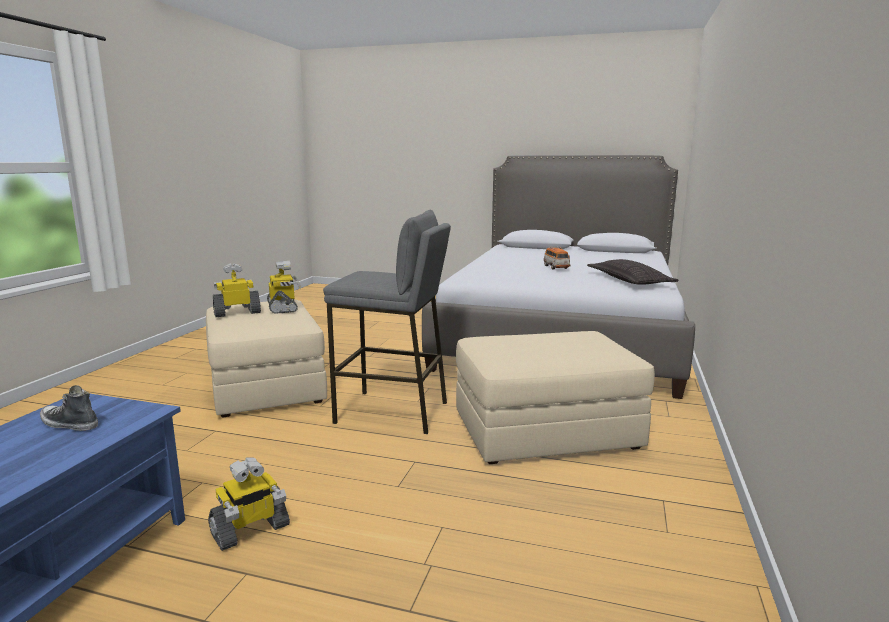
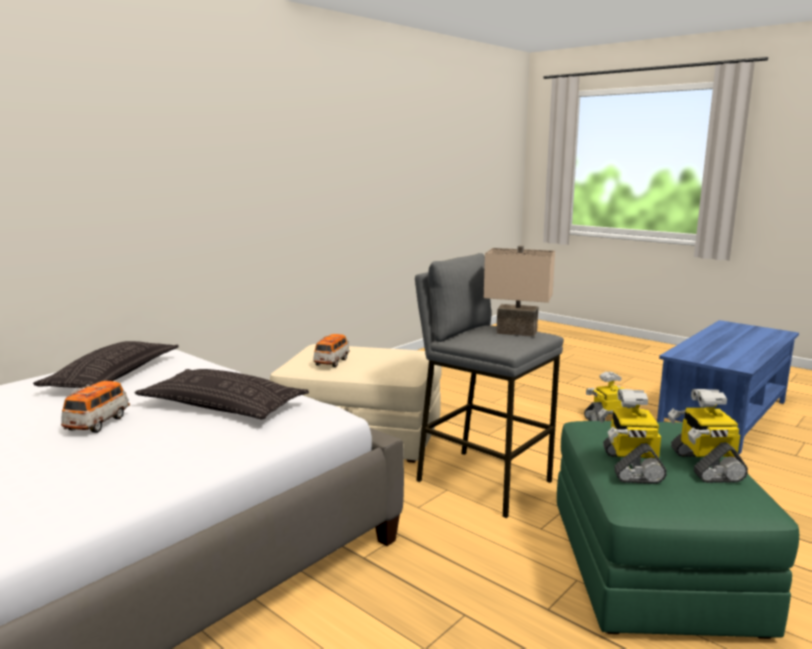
camera: 155 degrees left, 0 degrees up
shoe [40,385,98,431] -> none
beige ottoman [206,300,327,418] -> green ottoman [557,421,799,639]
toy robot [213,264,261,317] -> toy robot turned 90 degrees clockwise [668,389,748,483]
none -> pillow [134,369,309,419]
none -> toy car [313,334,350,367]
none -> beige table lamp [484,245,555,337]

